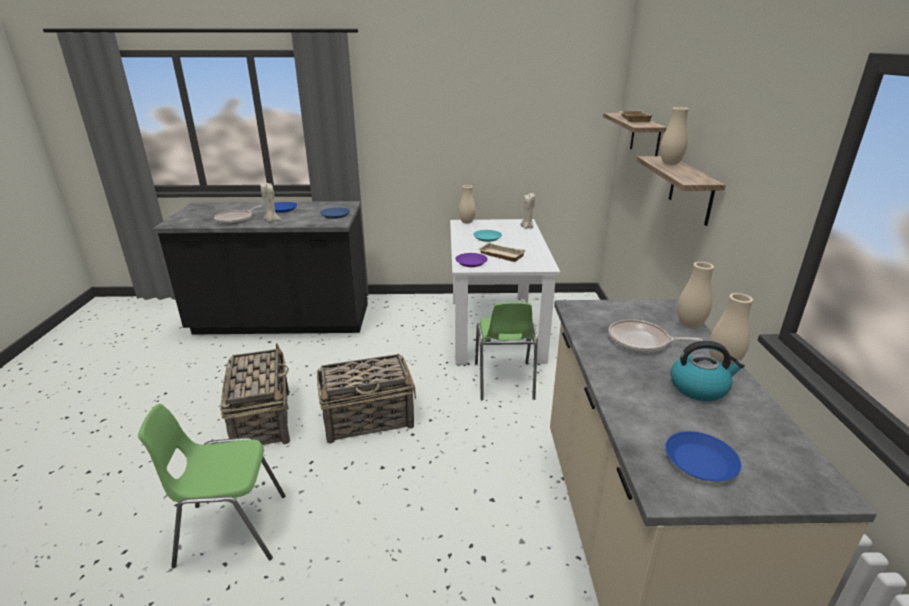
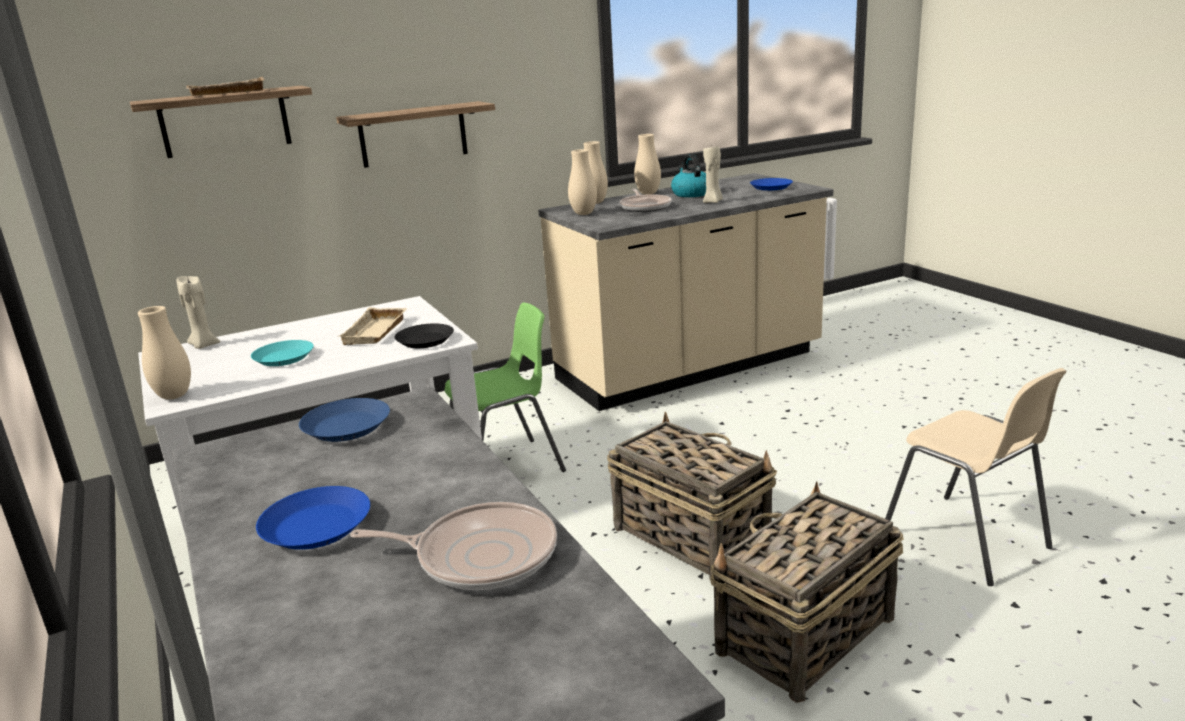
camera: 115 degrees left, 5 degrees down
green chair [138,404,286,568] -> beige chair [885,368,1066,586]
beige candle [260,183,281,222] -> beige candle moved to [703,146,723,203]
purple plate [455,253,488,267] -> black plate [394,323,454,348]
beige vase [660,107,689,165] -> beige vase moved to [568,149,597,215]

